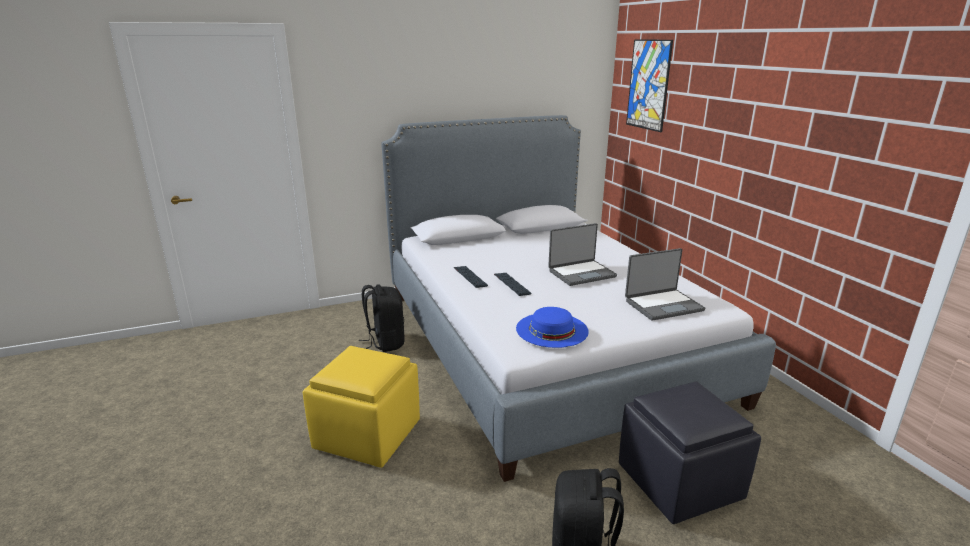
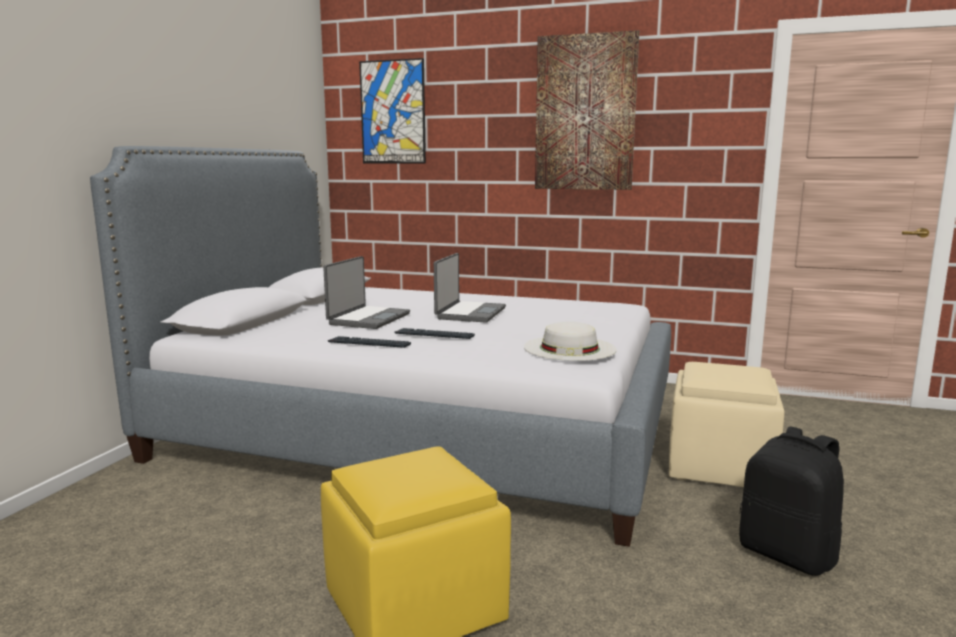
camera: 50 degrees left, 10 degrees down
black backpack [358,285,405,352] -> none
blue hat [516,307,589,348] -> white hat [524,321,617,361]
black ottoman [619,382,761,524] -> beige ottoman [669,362,784,487]
laptop [625,248,705,321] -> laptop moved to [323,256,410,329]
none -> picture [535,30,639,190]

